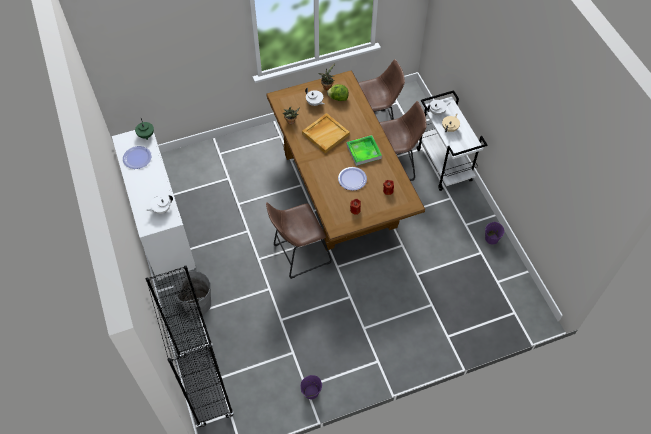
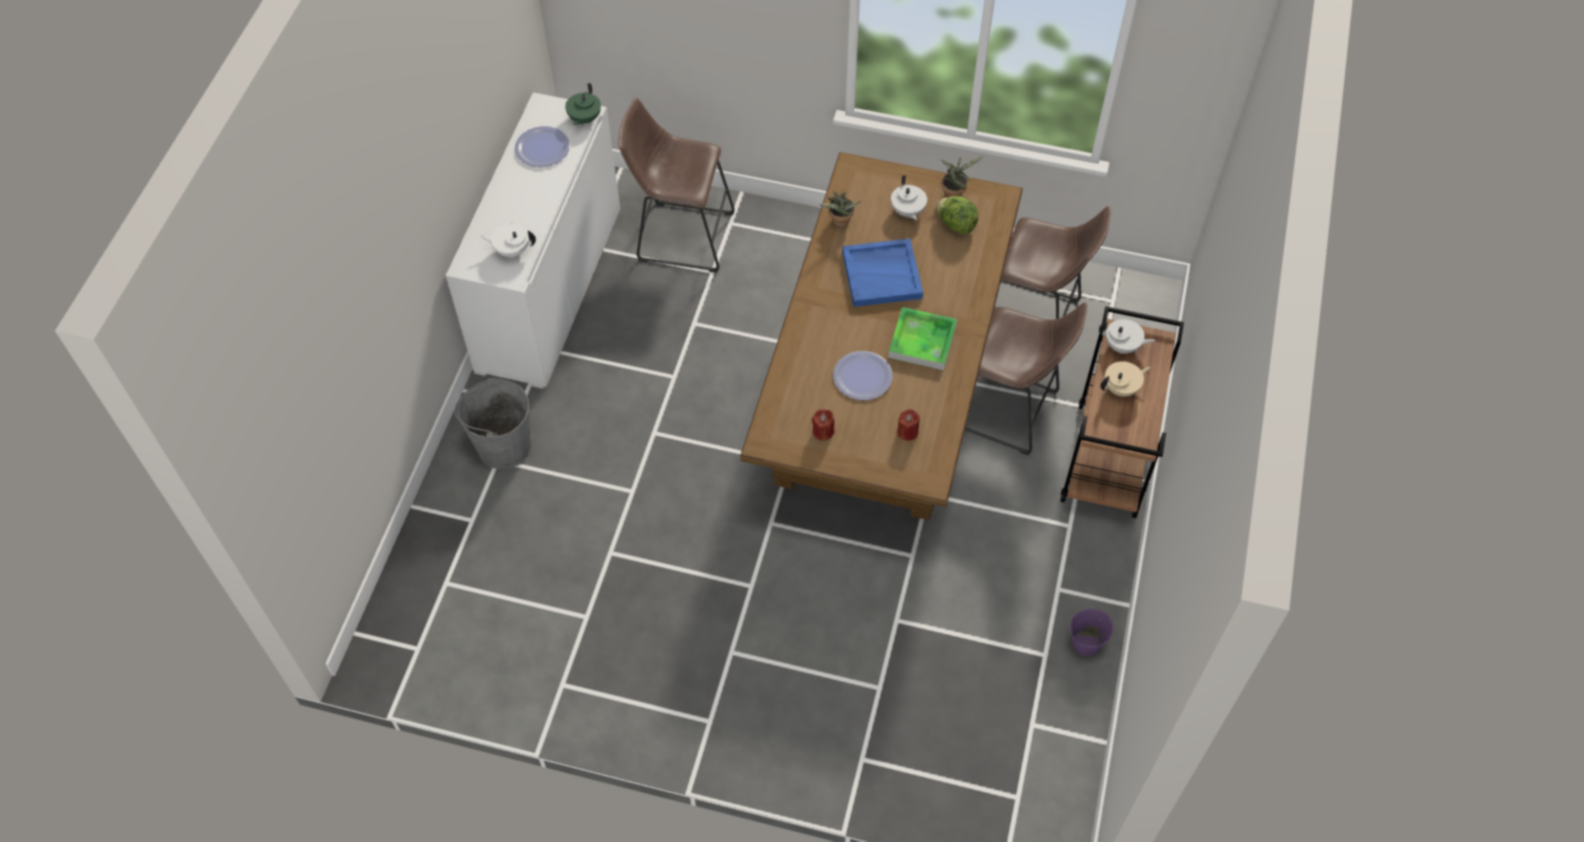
camera: 35 degrees right, 0 degrees up
black bookcase [146,265,234,428] -> none
brown stool [266,202,332,279] -> brown stool moved to [618,98,735,273]
purple bucket [300,375,322,399] -> none
beige tray [302,113,350,153] -> blue tray [842,239,923,307]
white cart [417,90,487,191] -> brown cart [1060,306,1184,518]

